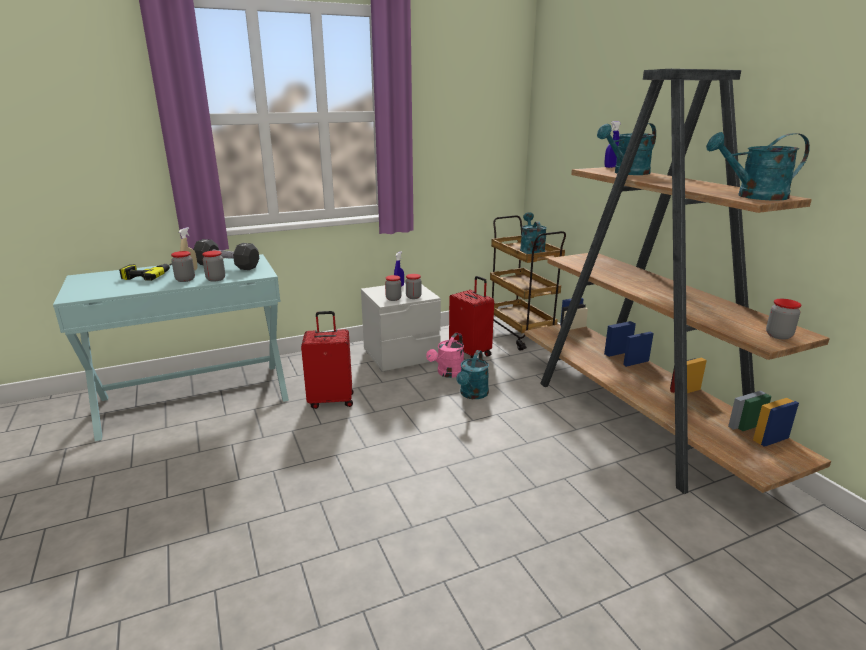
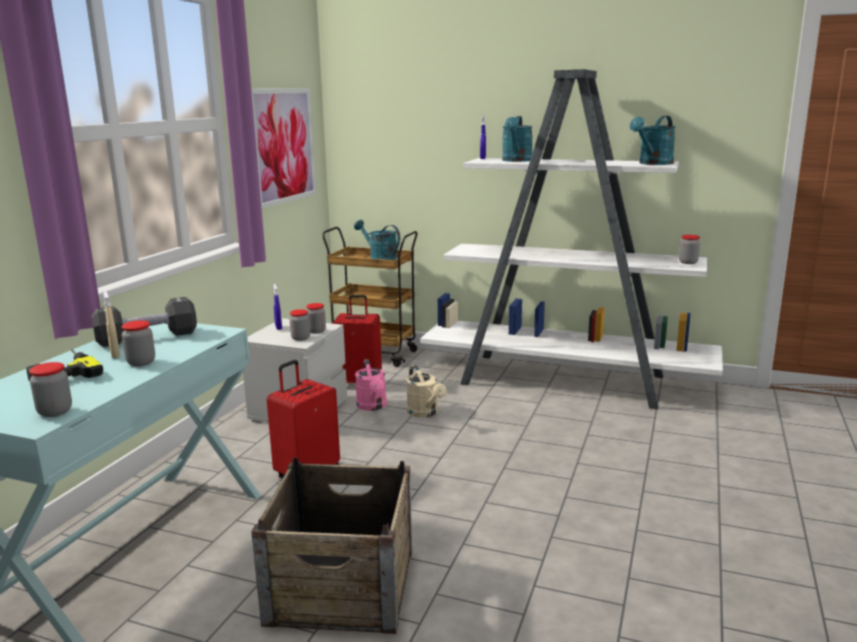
camera: 45 degrees left, 5 degrees down
jar [202,251,225,282] -> jar moved to [29,362,72,417]
turquoise watering can [456,350,489,399] -> beige watering can [406,365,447,418]
brown bookcase [524,69,831,494] -> white bookcase [420,69,723,409]
none -> picture [251,89,317,209]
none -> crate [251,457,412,634]

